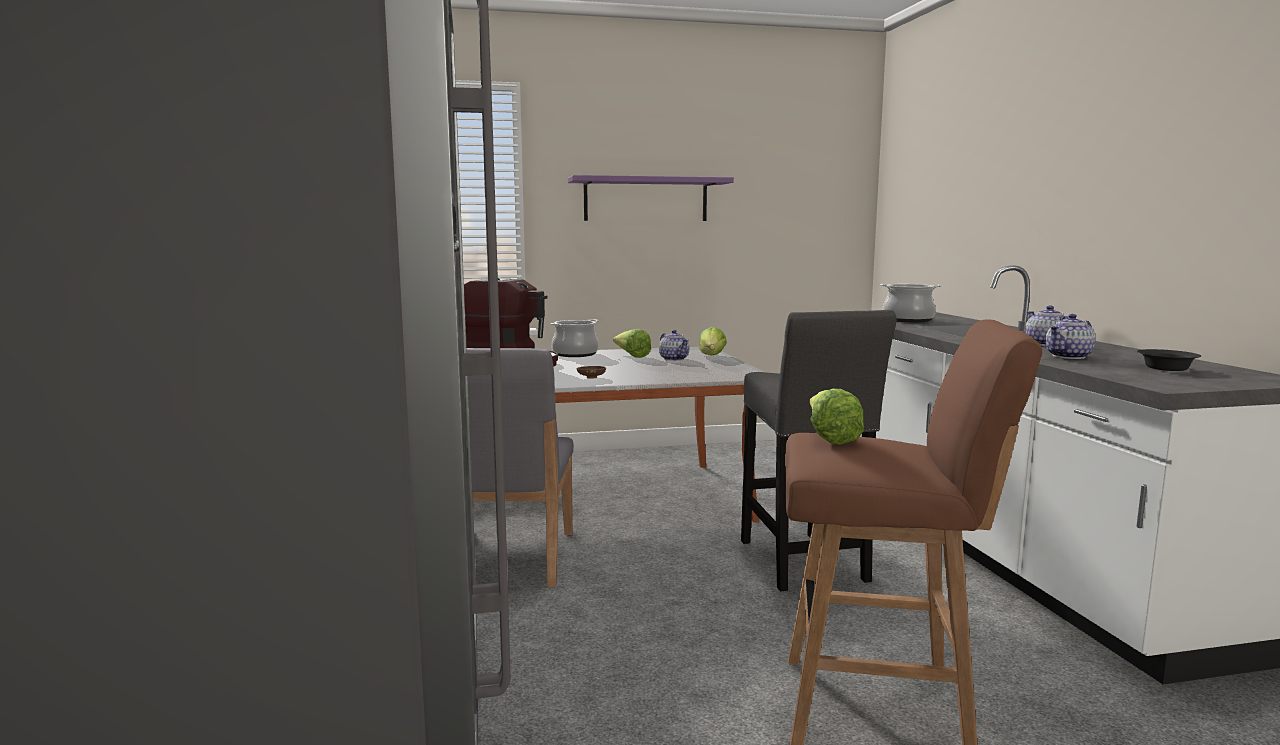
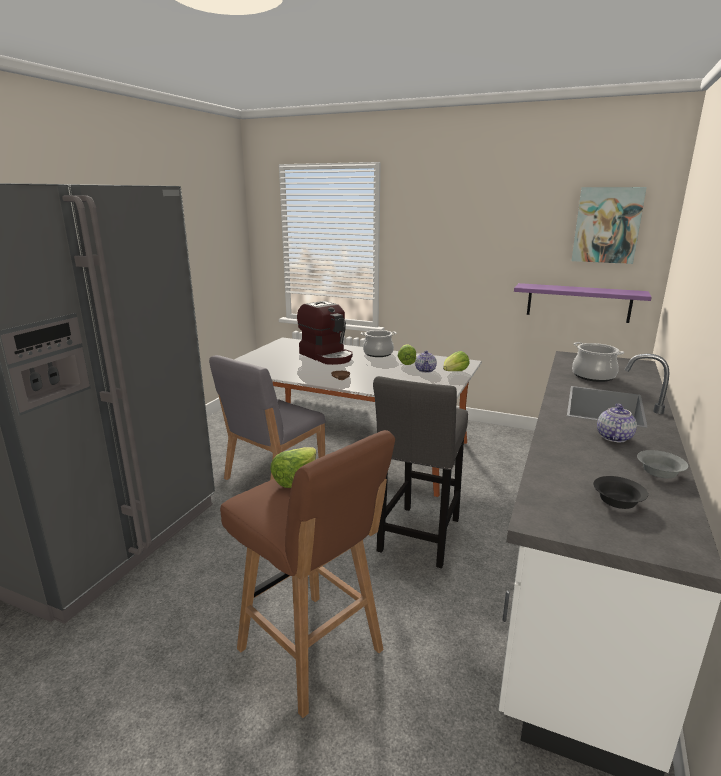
camera: 35 degrees right, 10 degrees up
purple shelf [568,175,734,221] -> purple shelf moved to [514,283,652,323]
teapot [1045,314,1096,359] -> none
none -> picture [571,187,647,264]
none -> grey bowl [637,450,688,478]

